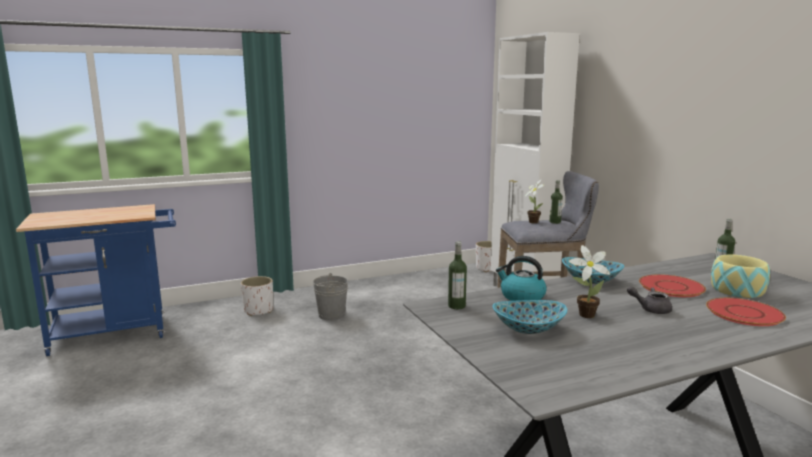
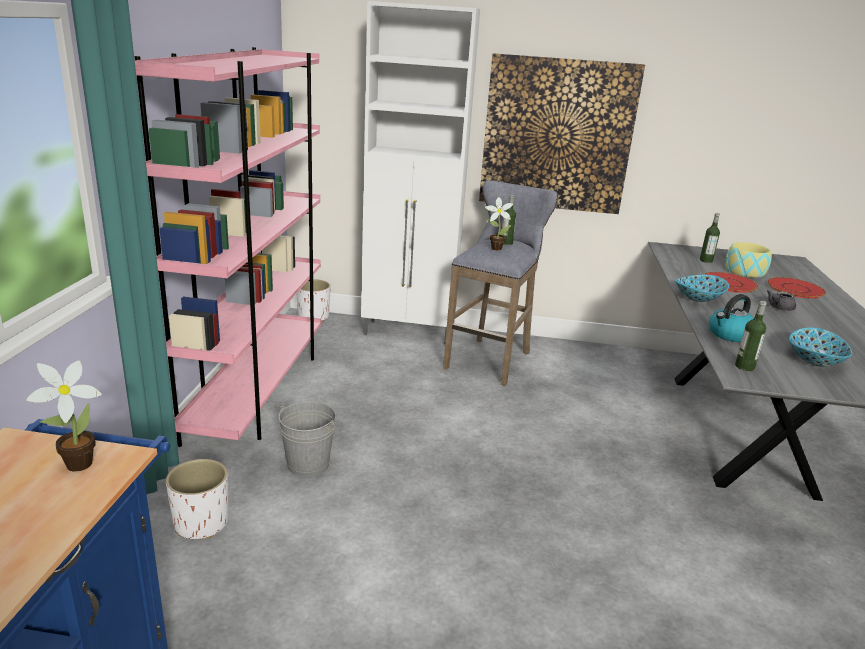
camera: 60 degrees left, 10 degrees up
potted plant [568,245,610,318] -> potted plant moved to [26,360,102,471]
none -> pink bookcase [135,47,321,447]
none -> picture [479,53,645,214]

